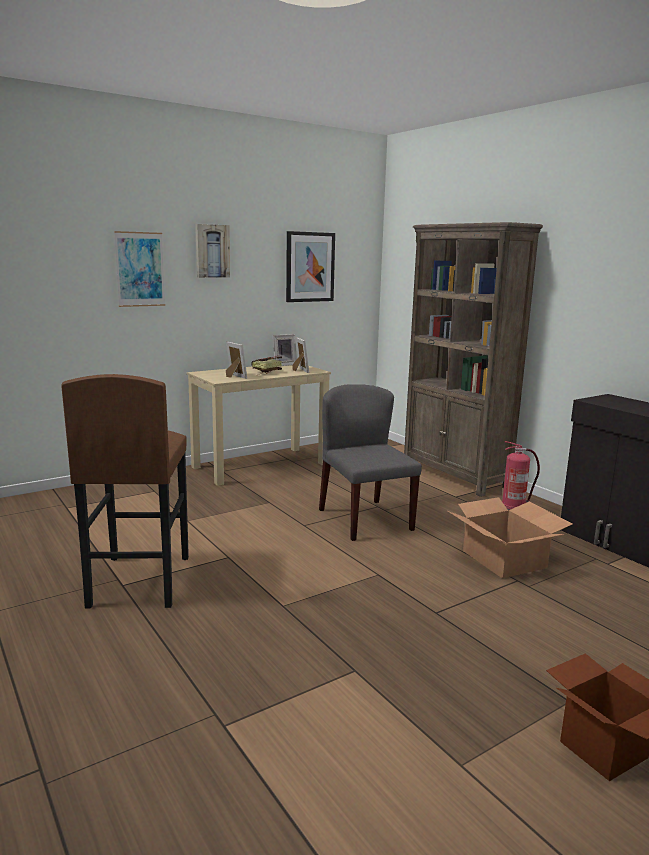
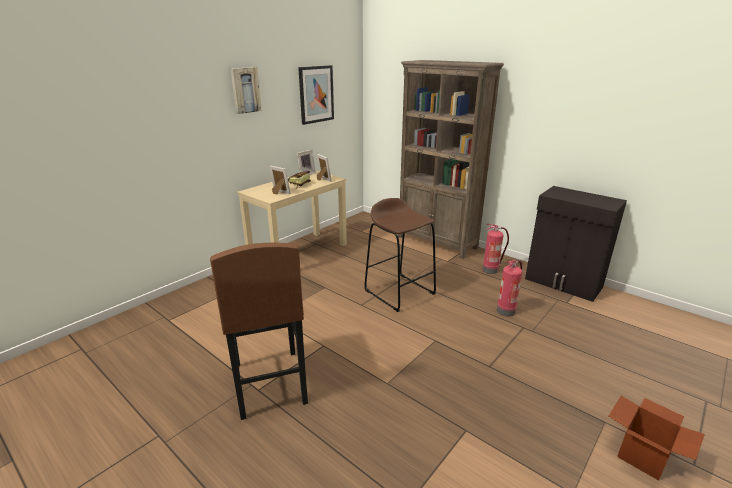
camera: 15 degrees left, 10 degrees up
picture [114,231,165,307] -> none
grey chair [319,384,422,541] -> brown stool [365,198,436,312]
cardboard box [448,497,573,578] -> fire extinguisher [497,260,522,317]

